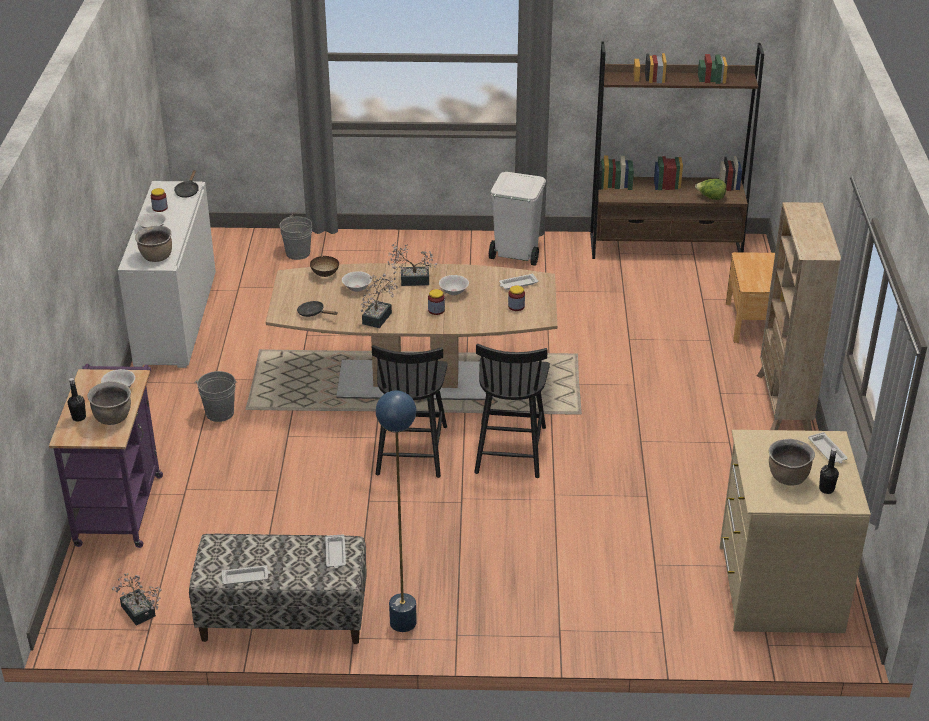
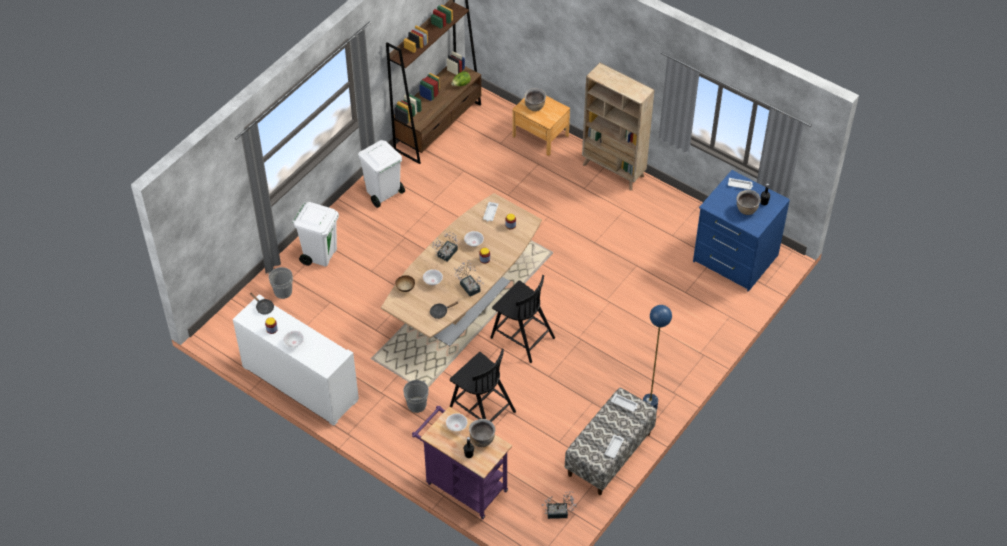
camera: 55 degrees left, 15 degrees up
brown cooking pot [135,226,172,262] -> brown cooking pot moved to [524,88,546,111]
black chair [474,344,550,478] -> black chair moved to [450,349,516,422]
beige dresser [719,430,871,633] -> blue dresser [693,170,790,292]
none -> white trash can [292,202,339,267]

